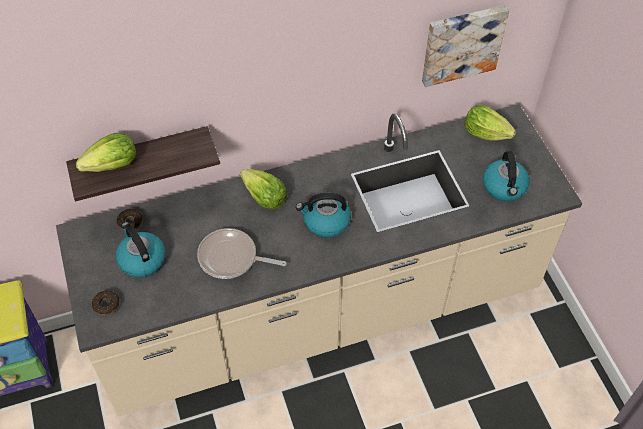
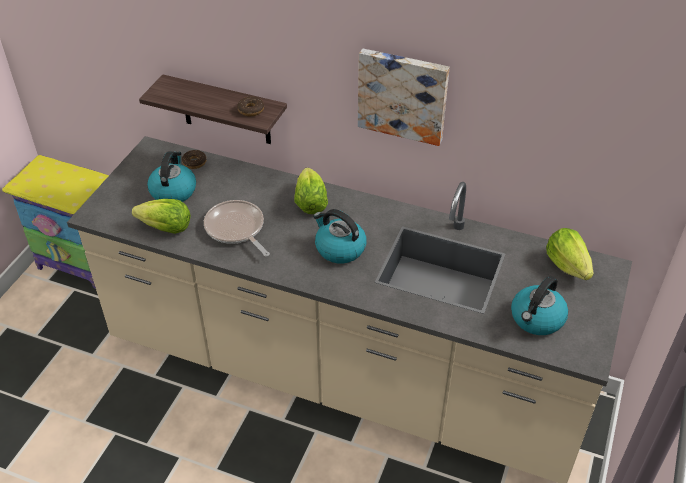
camera: 40 degrees right, 10 degrees down
lettuce [76,133,136,172] -> lettuce moved to [132,199,191,234]
donut [92,290,120,315] -> donut moved to [237,96,264,116]
picture [422,5,509,87] -> picture moved to [358,48,450,146]

